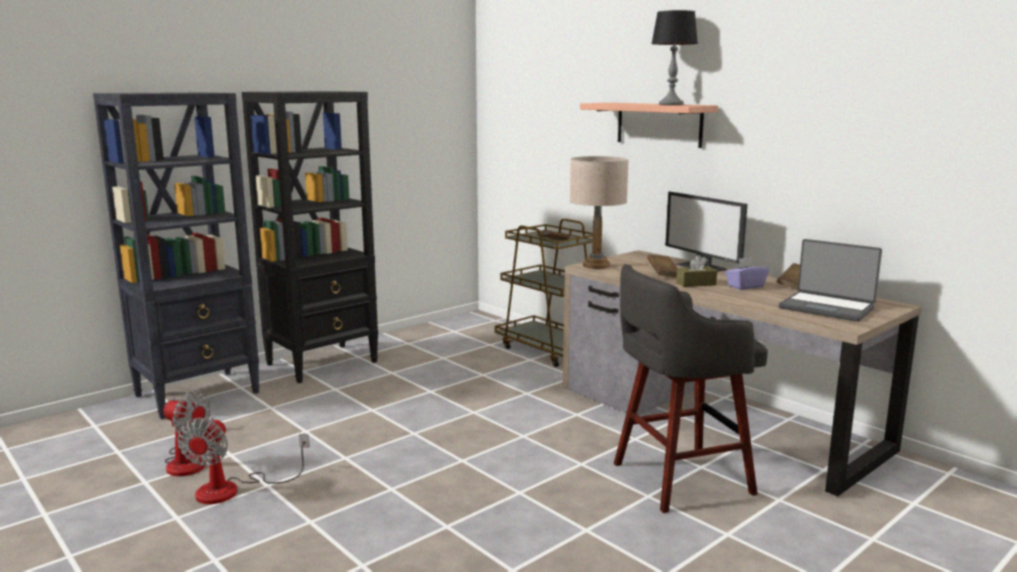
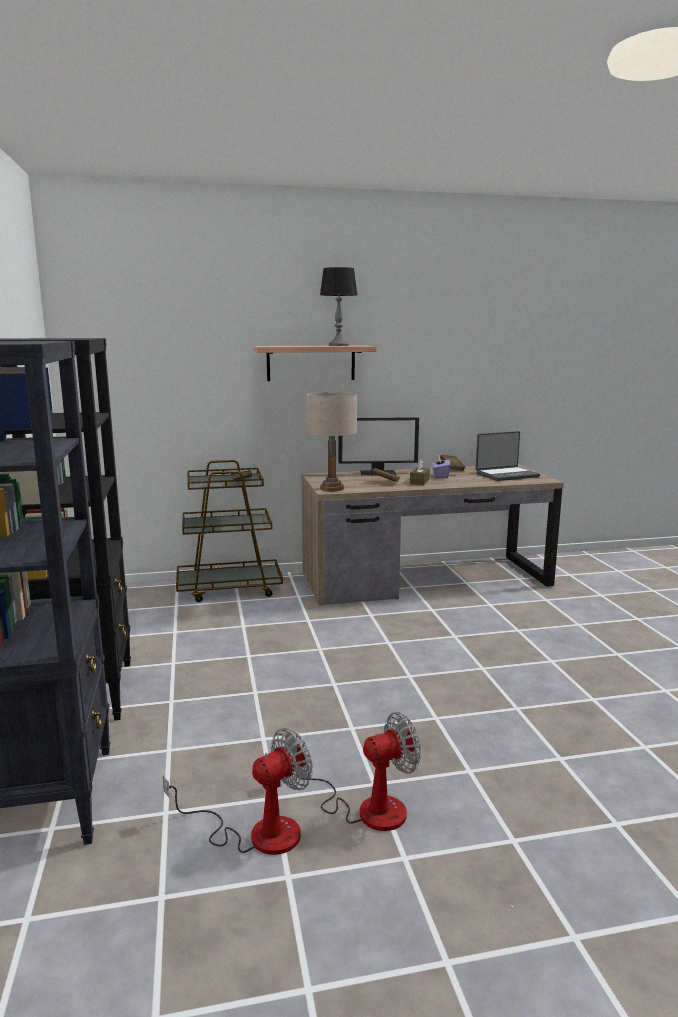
camera: 60 degrees left, 0 degrees up
fan [177,417,310,504] -> fan turned 60 degrees counterclockwise [298,712,421,831]
grey stool [614,264,768,513] -> none

